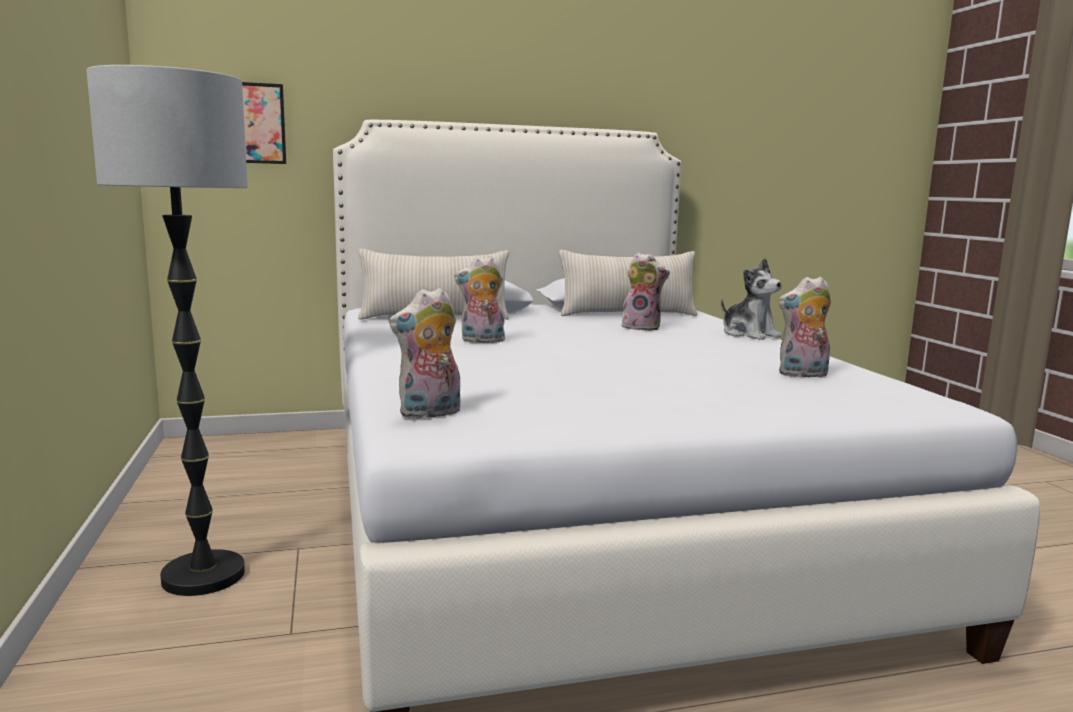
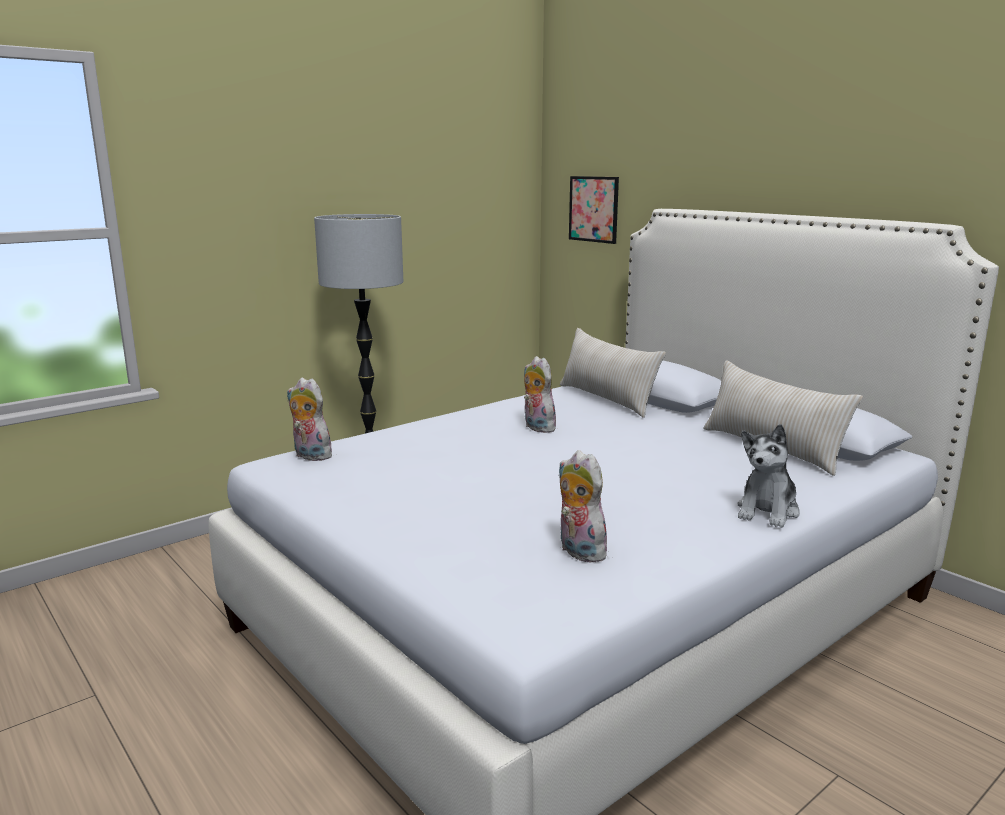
camera: 65 degrees right, 5 degrees up
plush toy [622,252,670,331] -> none

